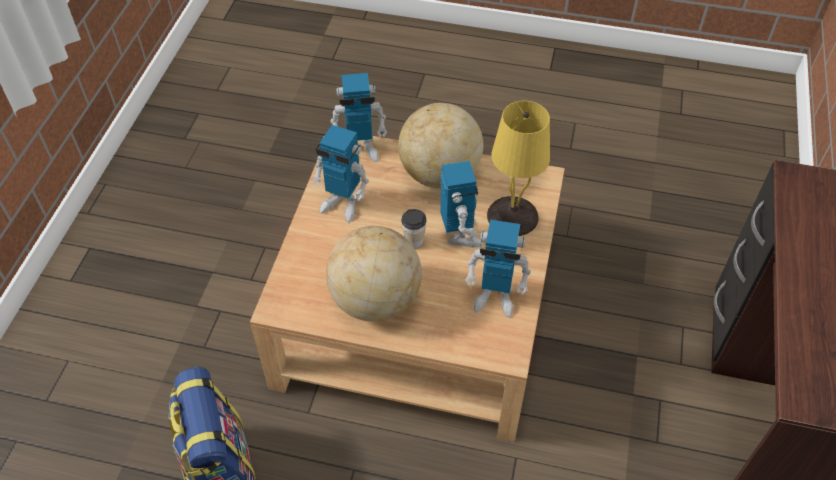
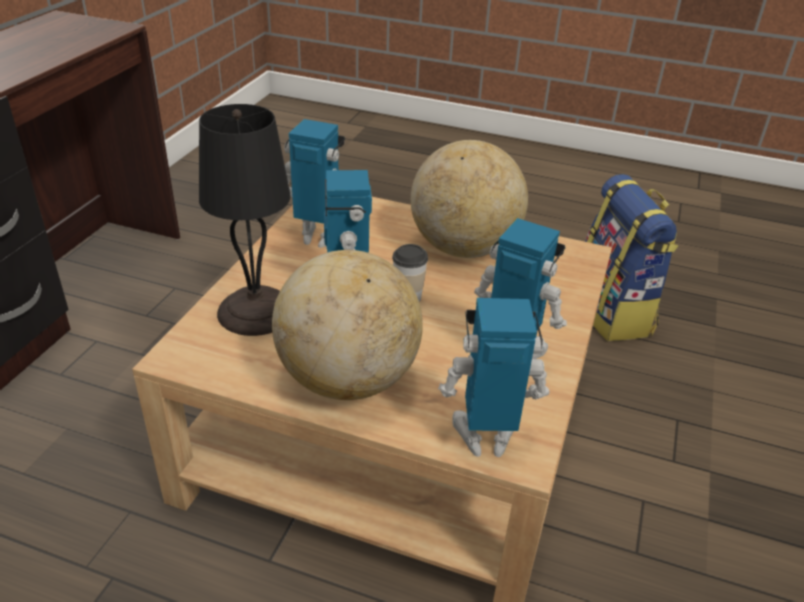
camera: 175 degrees left, 15 degrees down
yellow table lamp [487,101,550,236] -> black table lamp [199,104,291,336]

